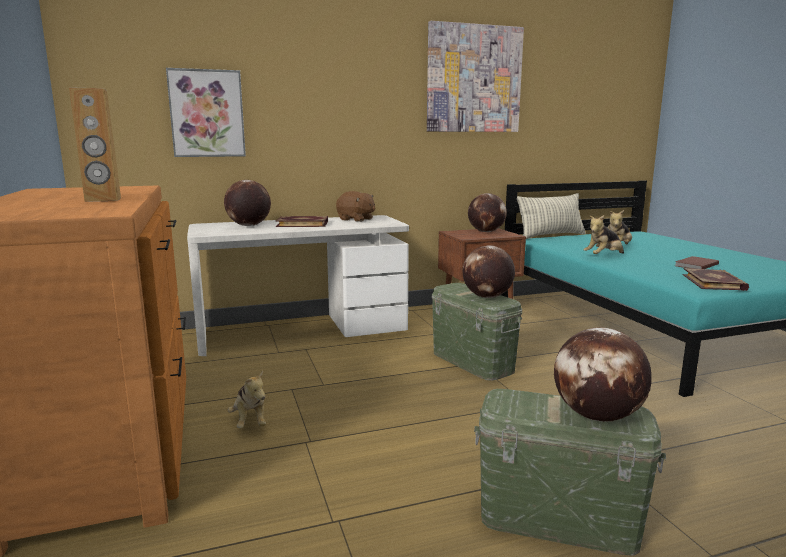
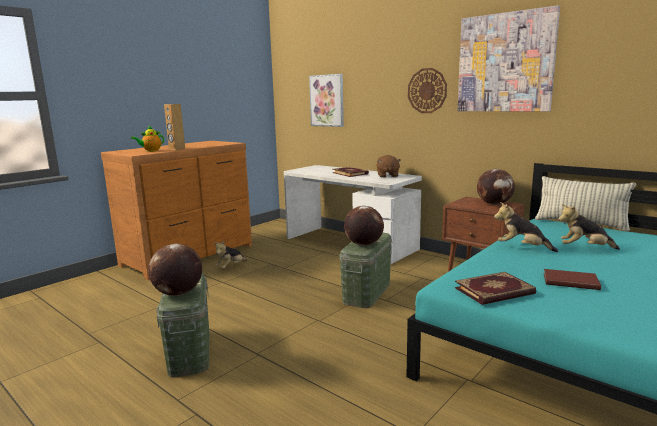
camera: 60 degrees right, 0 degrees up
globe [224,180,271,226] -> none
none -> teapot [131,125,164,152]
none -> wall clock [408,68,447,113]

